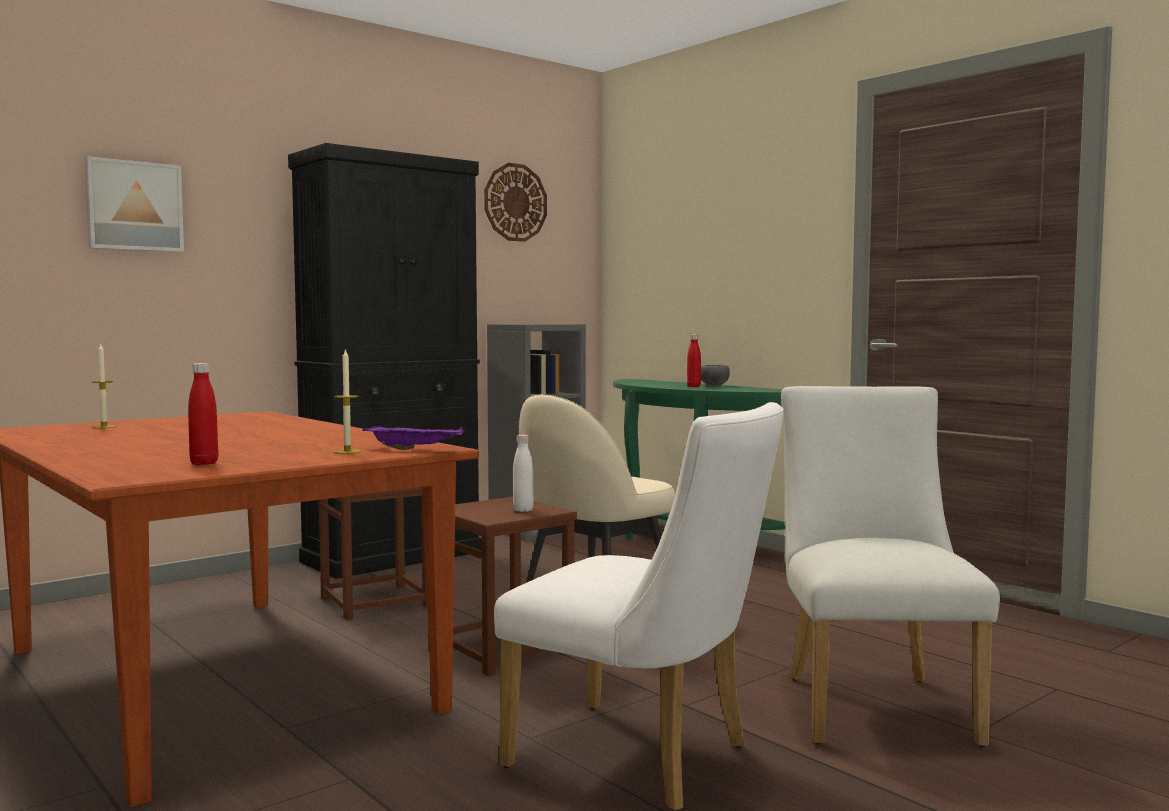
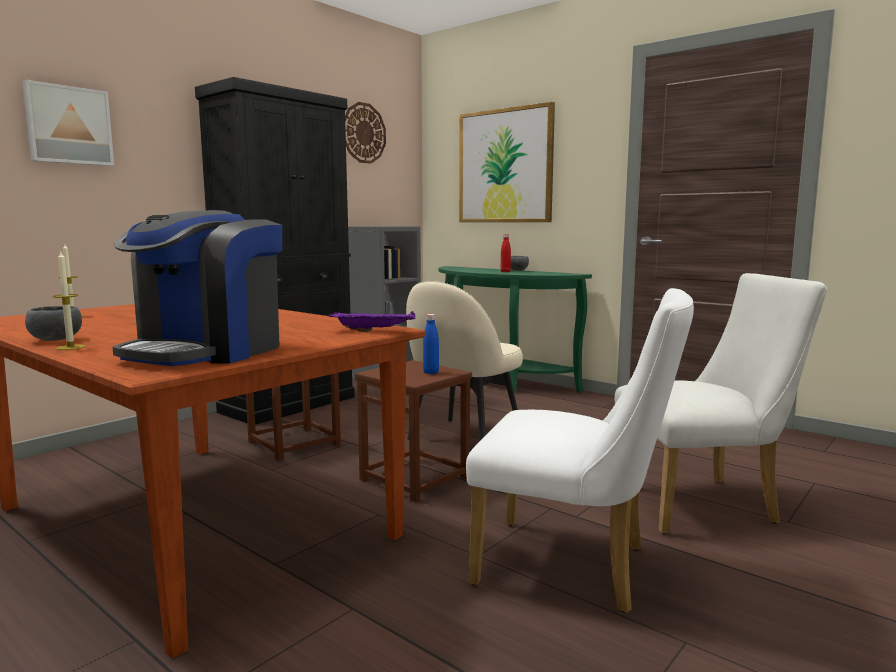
camera: 10 degrees left, 5 degrees up
red bottle [188,363,218,465] -> coffee machine [112,210,282,366]
candle [333,349,362,454] -> candle moved to [52,250,86,350]
white bottle [513,435,534,512] -> blue bottle [423,314,439,374]
white chair [781,386,1000,747] -> white chair turned 90 degrees clockwise [615,273,827,535]
none -> grey bowl [25,306,82,341]
none -> picture [459,102,555,222]

